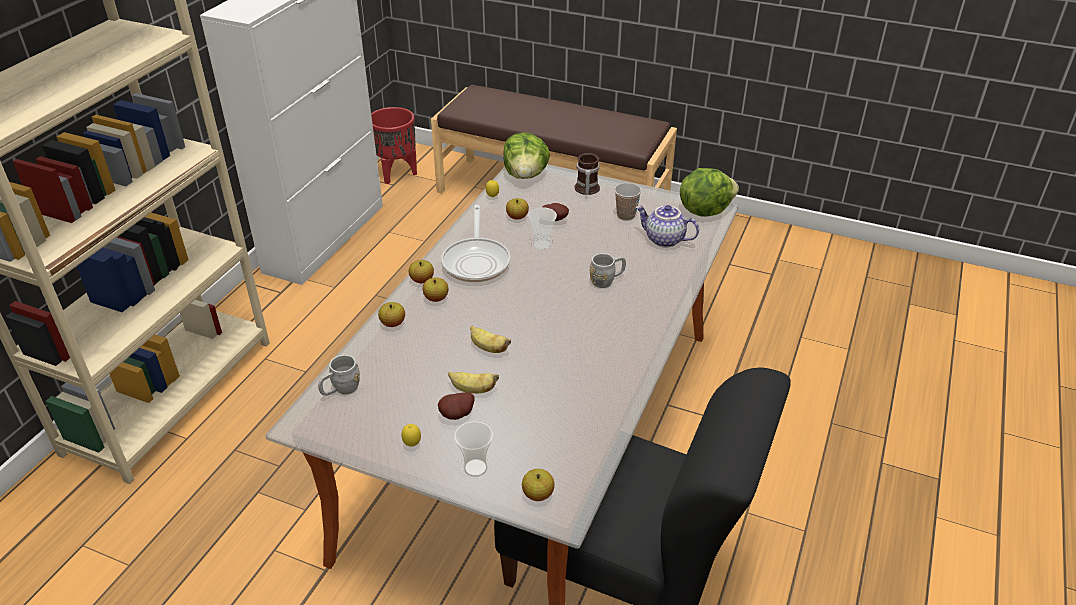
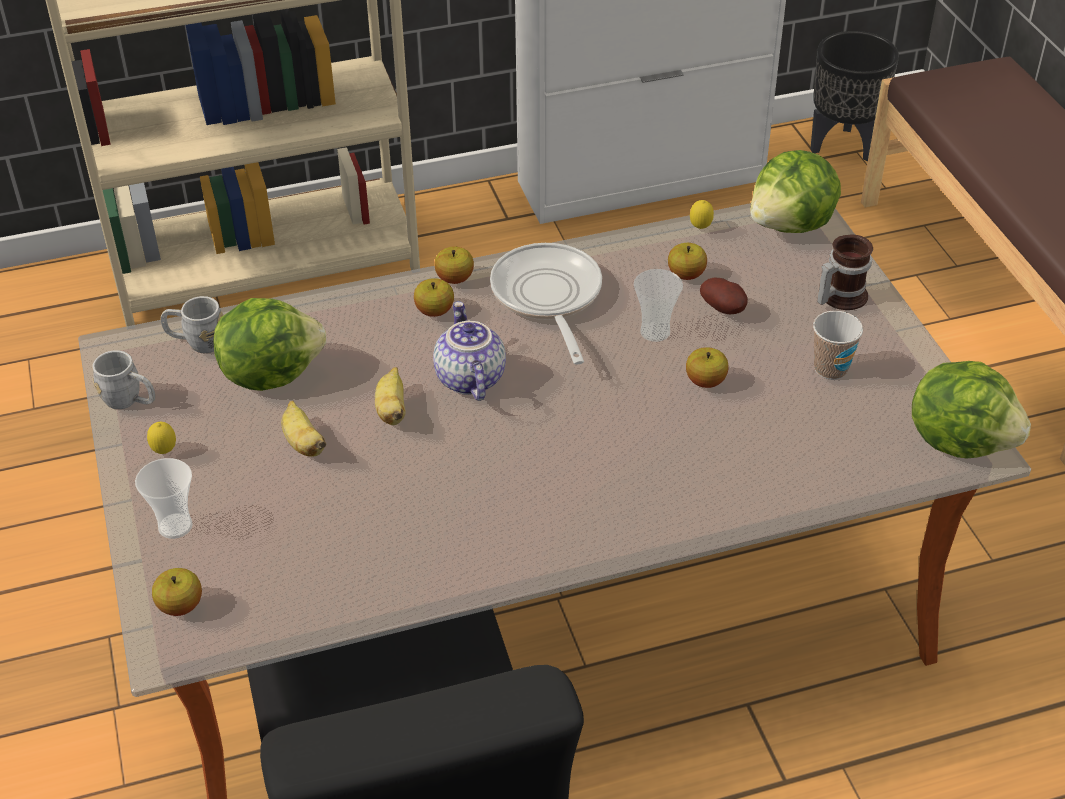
camera: 50 degrees right, 5 degrees up
red planter [371,107,417,184] -> black planter [810,31,899,161]
apple [378,302,405,327] -> apple moved to [686,347,729,388]
potato [438,393,475,420] -> none
frying pan [441,205,511,282] -> frying pan turned 120 degrees clockwise [490,243,602,365]
grey mug [590,253,626,288] -> grey mug moved to [92,350,155,409]
teapot [636,205,699,247] -> teapot moved to [433,301,506,401]
none -> lettuce [213,298,326,391]

